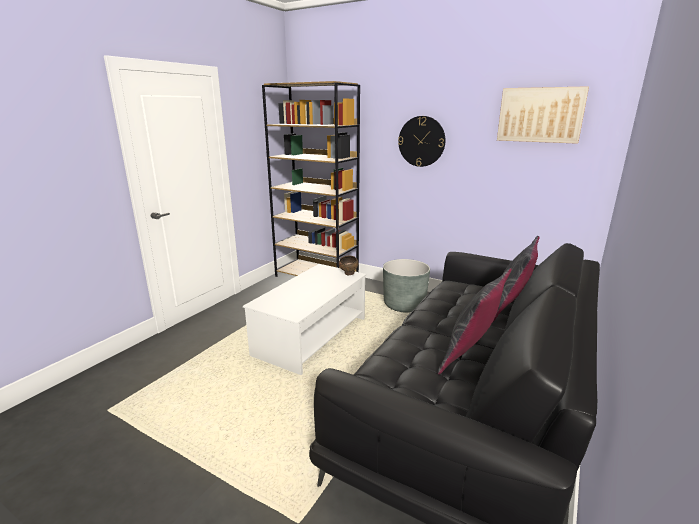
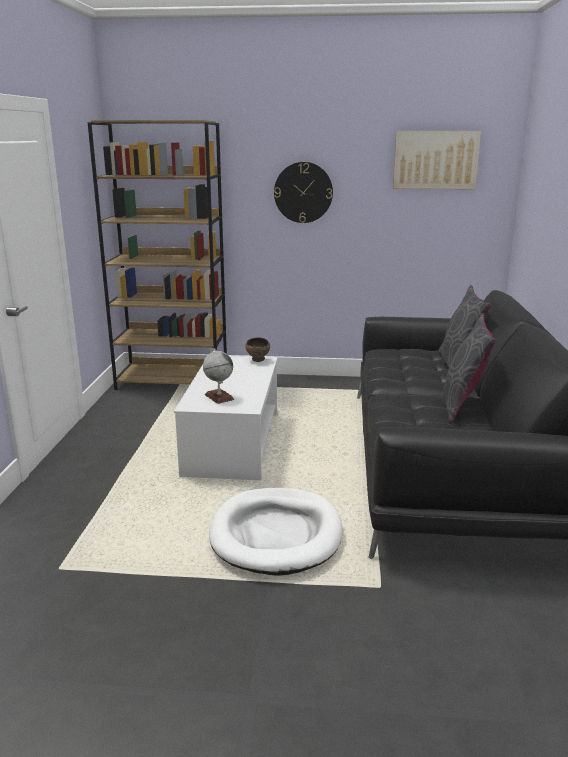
camera: 25 degrees left, 0 degrees up
grey planter [383,259,430,313] -> none
none -> globe [203,348,234,404]
none -> white dog bed [209,488,343,576]

